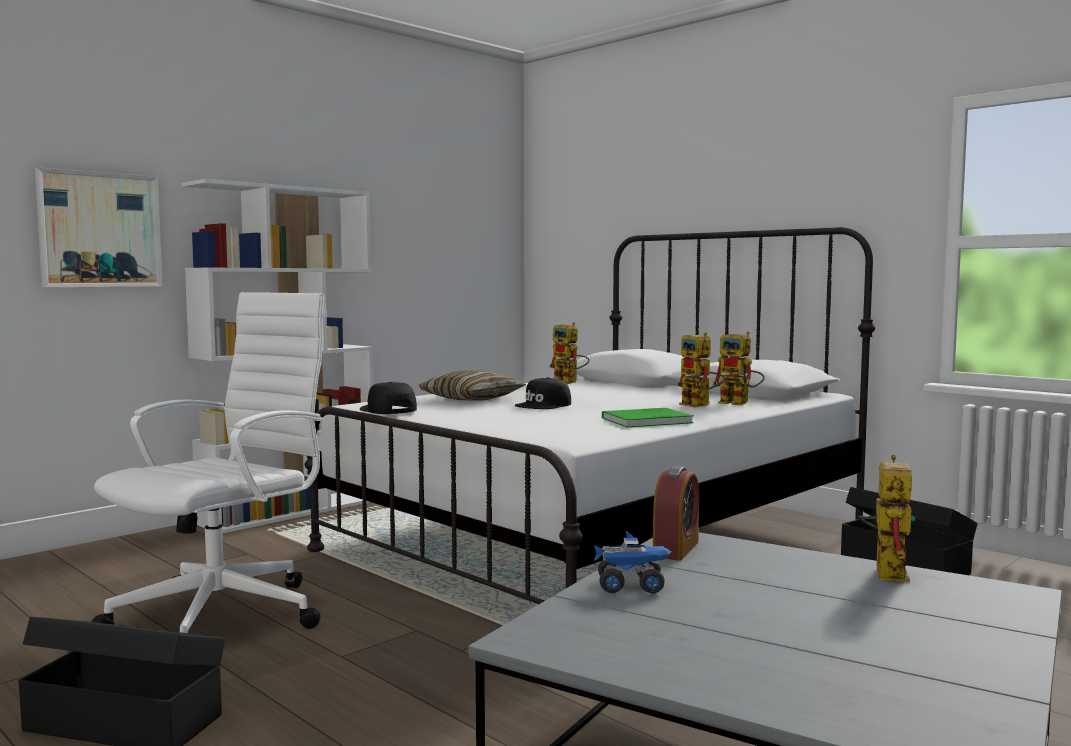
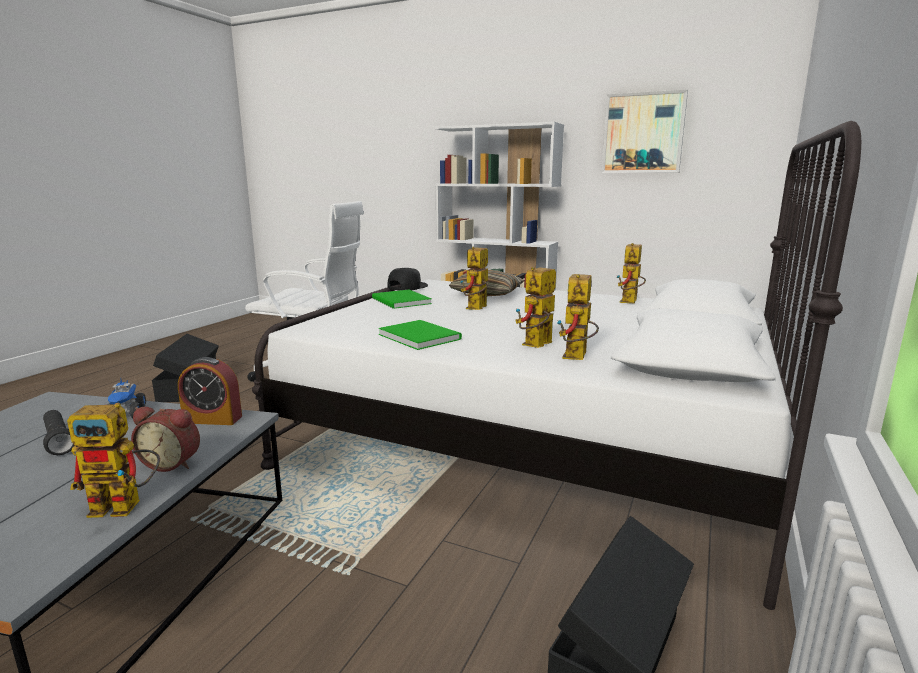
camera: 70 degrees right, 10 degrees up
picture [35,167,162,288] -> picture moved to [601,89,688,173]
black cap [514,377,571,409] -> toy robot [460,247,488,310]
none -> black flashlight [43,410,75,455]
none -> alarm clock [131,407,200,472]
none -> green book [372,289,432,309]

